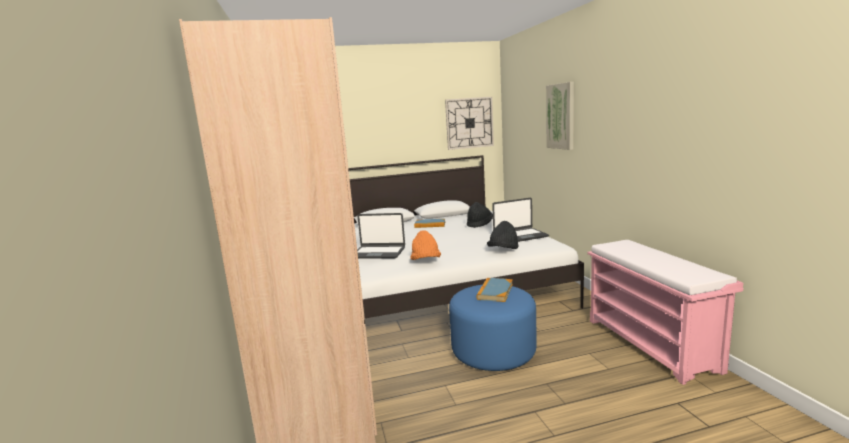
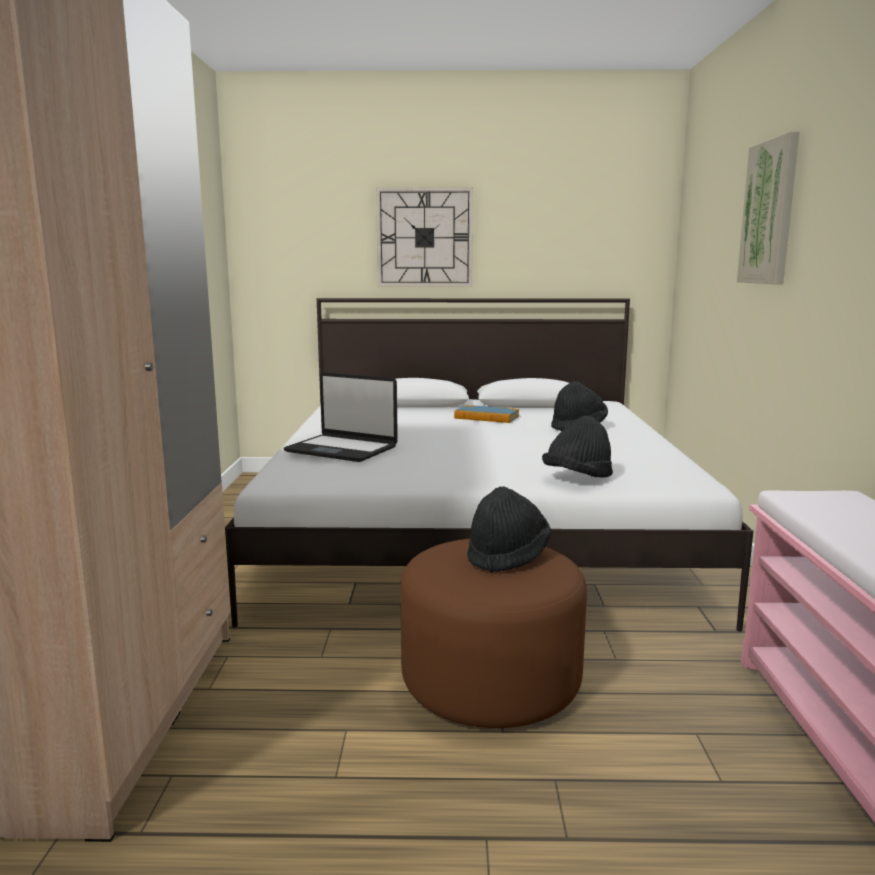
camera: 15 degrees right, 0 degrees up
orange hat [411,230,441,260] -> none
wall clock [445,97,494,150] -> wall clock moved to [376,188,473,287]
blue ottoman [449,285,537,371] -> brown ottoman [400,539,587,728]
book [477,278,513,302] -> black hat [467,486,551,573]
laptop [492,198,549,242] -> none

